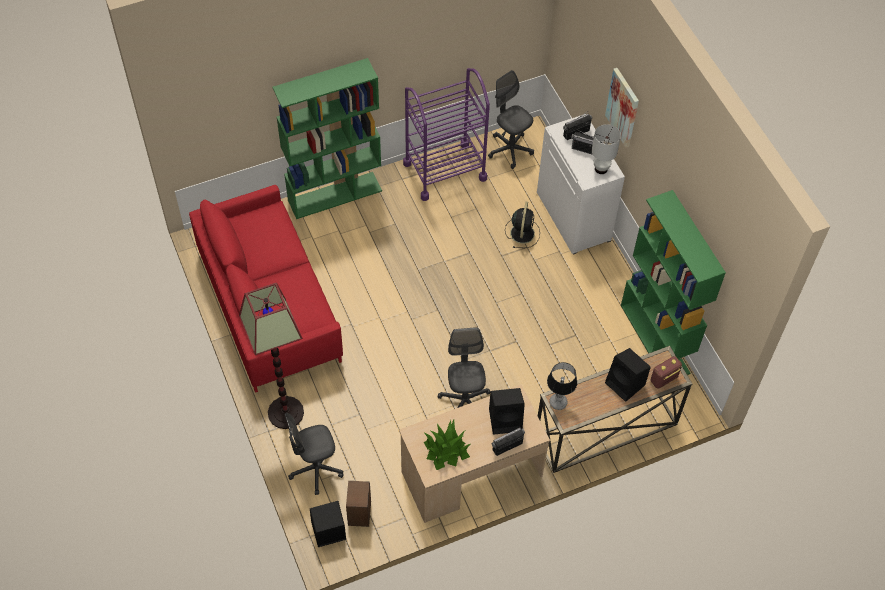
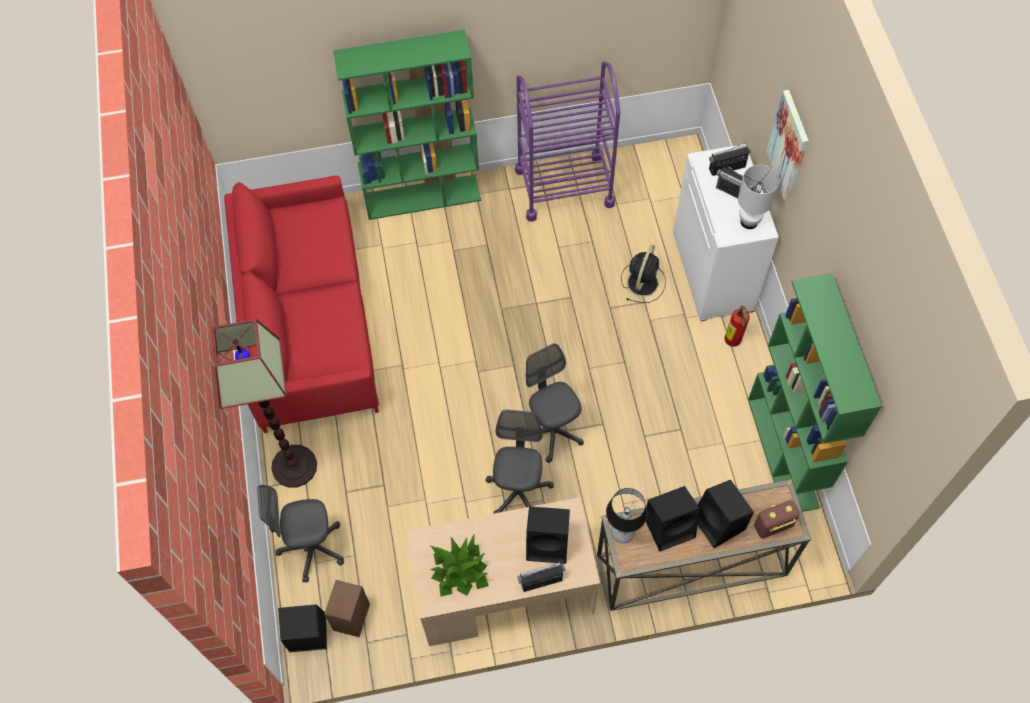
camera: 15 degrees right, 5 degrees up
grey office chair [488,70,534,169] -> grey office chair moved to [526,343,584,463]
none -> black speaker [646,486,700,552]
none -> fire extinguisher [724,305,751,347]

